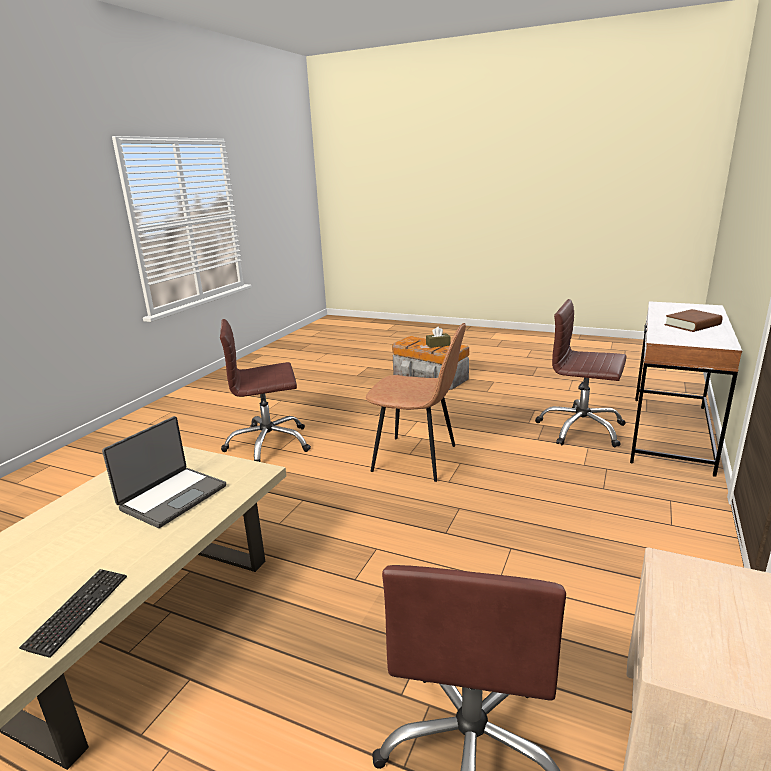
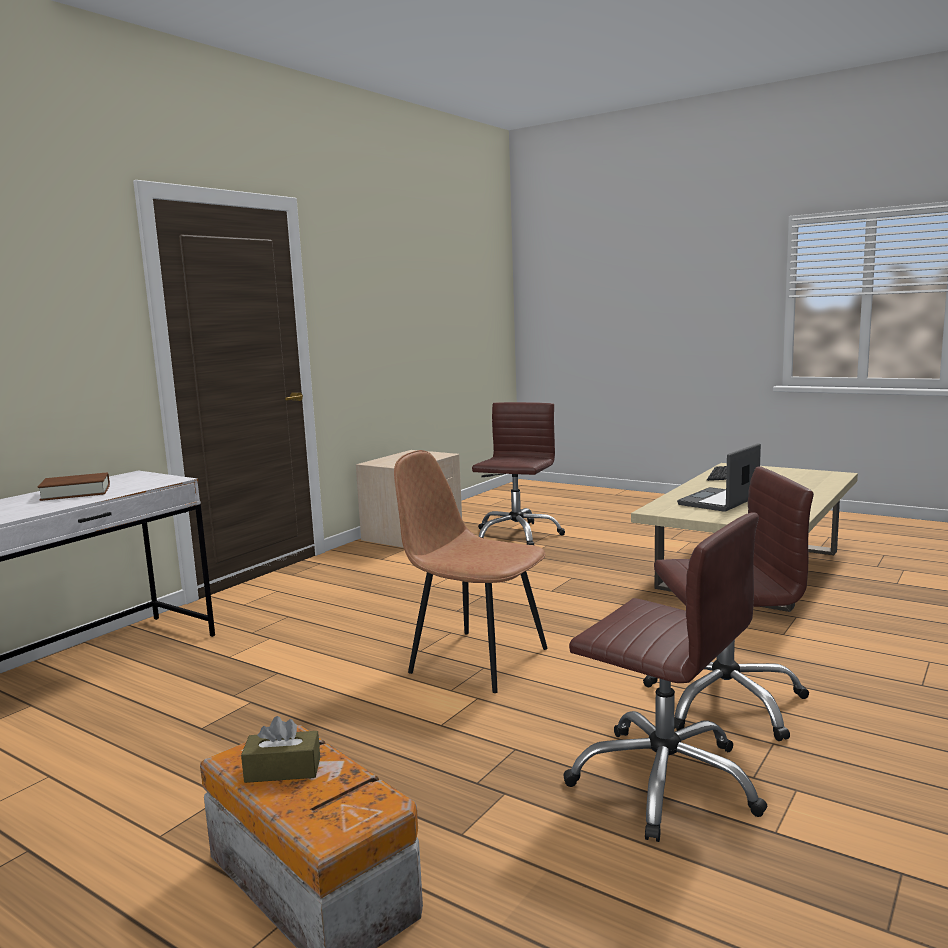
camera: 170 degrees left, 10 degrees down
brown office chair [535,299,627,447] -> brown office chair moved to [563,513,768,842]

